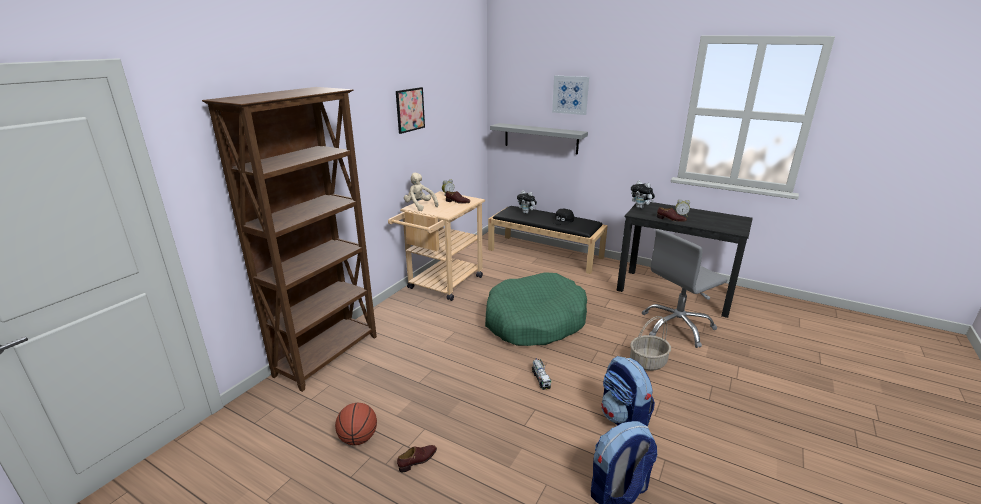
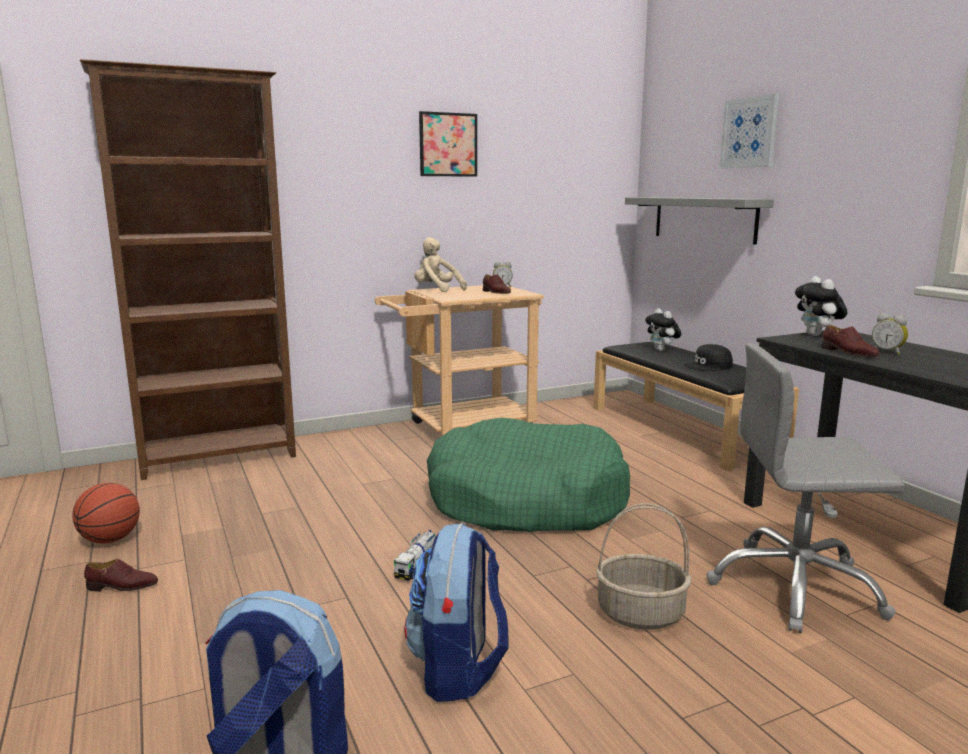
camera: 35 degrees right, 10 degrees down
beige plush toy [404,173,438,211] -> beige plush toy turned 45 degrees counterclockwise [414,237,467,292]

